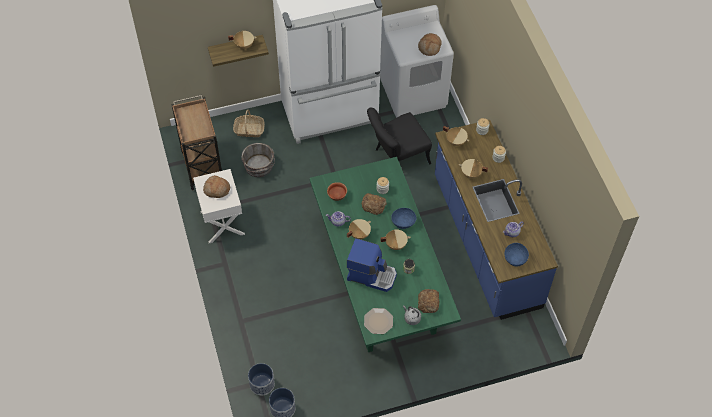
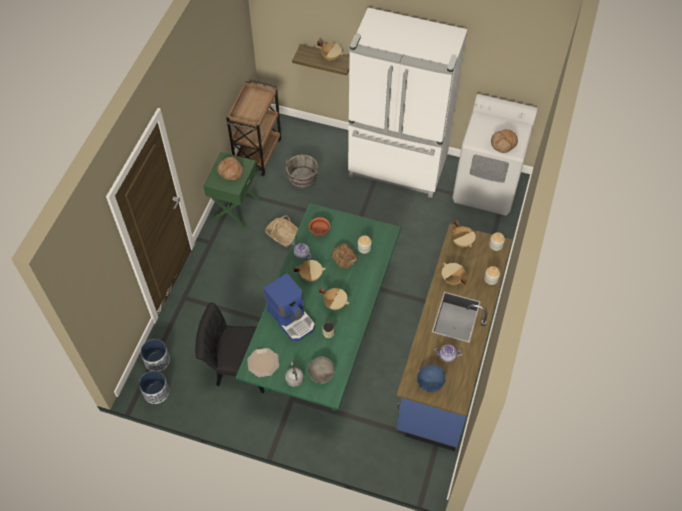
camera: 35 degrees right, 0 degrees up
white nightstand [193,169,245,243] -> green nightstand [203,152,259,228]
basket [233,109,264,137] -> basket moved to [265,215,298,247]
black chair [367,108,432,165] -> black chair moved to [195,302,264,393]
blue bowl [391,208,417,229] -> none
bread [418,289,439,313] -> grey bowl [308,357,335,384]

